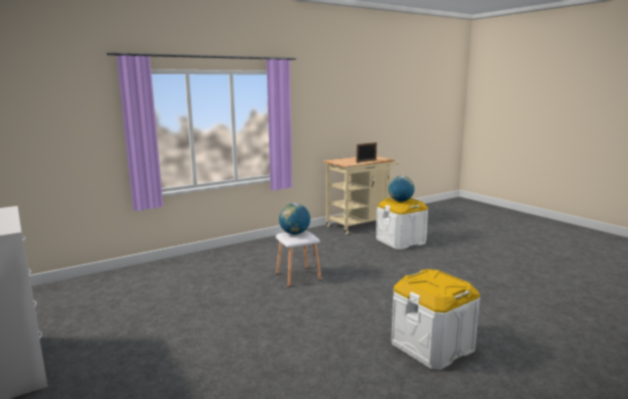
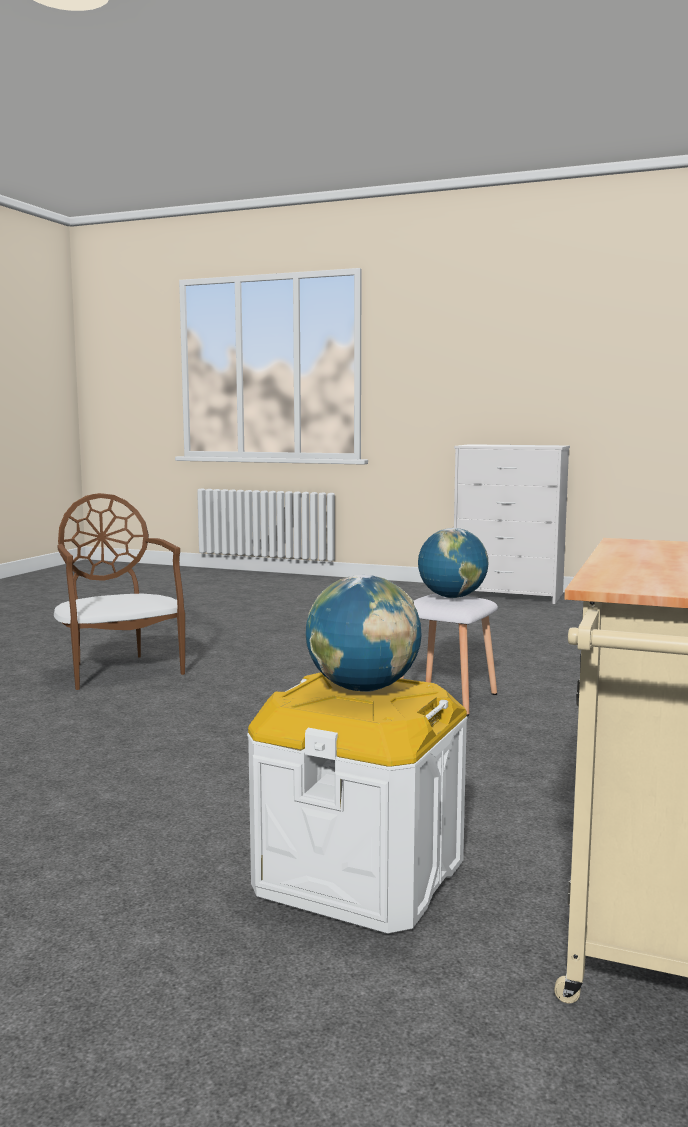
camera: 145 degrees right, 5 degrees down
picture frame [356,142,377,163] -> none
white storage box [391,269,480,370] -> brown chair [54,493,185,690]

